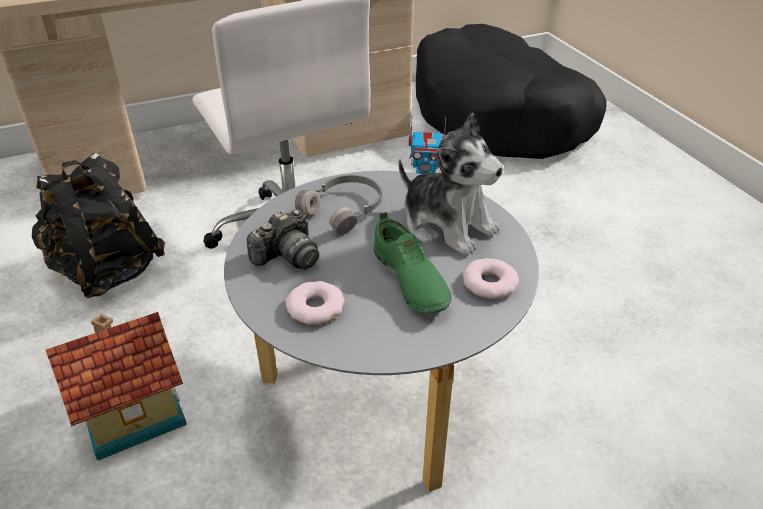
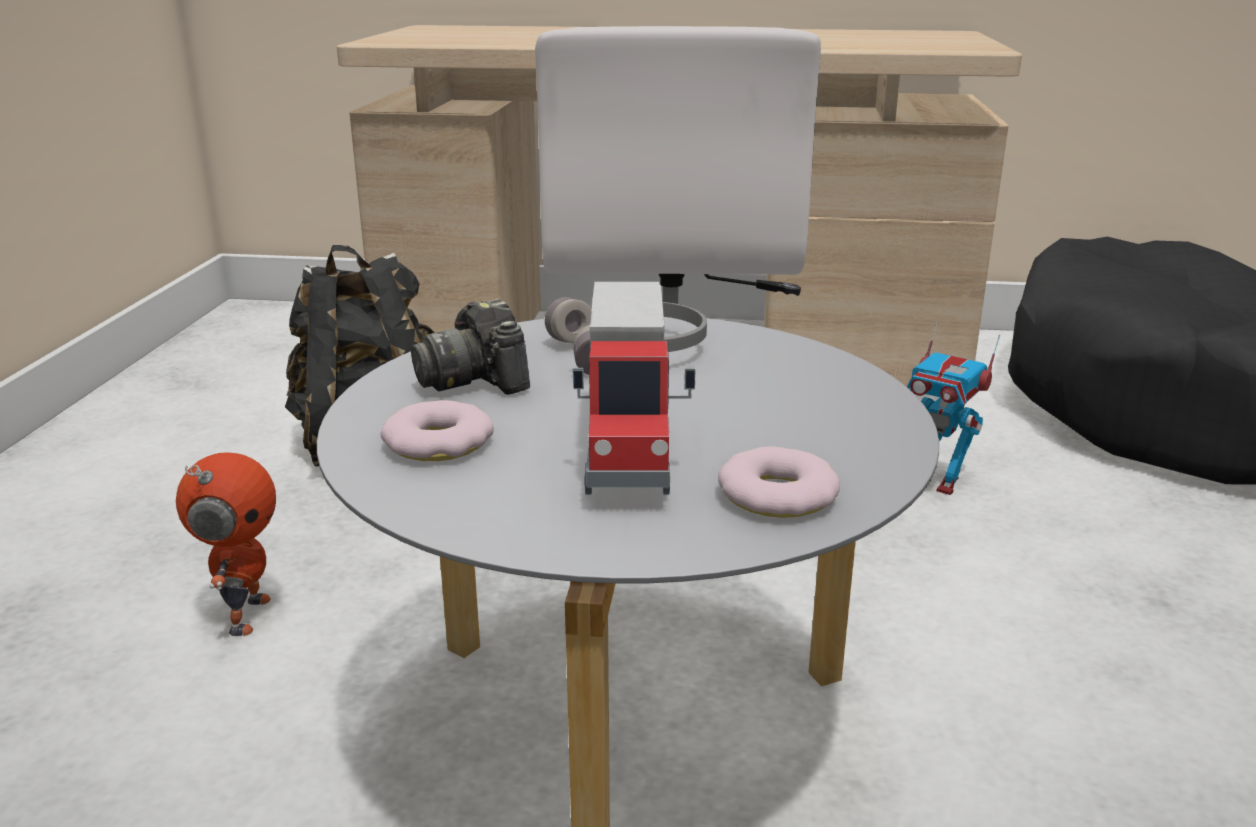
camera: 30 degrees right, 15 degrees down
toy house [46,312,187,461] -> toy robot [176,452,276,636]
camera [247,209,319,269] -> camera turned 75 degrees clockwise [411,299,530,395]
green shoe [374,212,451,314] -> toy truck [573,282,696,495]
plush toy [398,113,504,256] -> none

